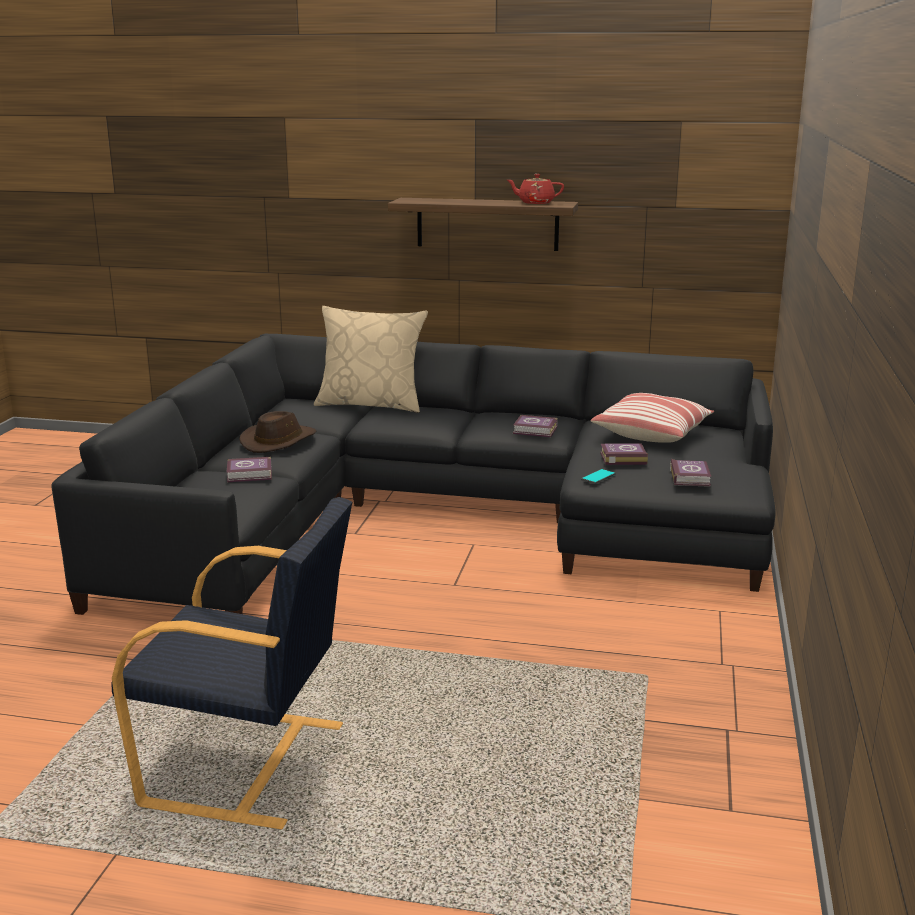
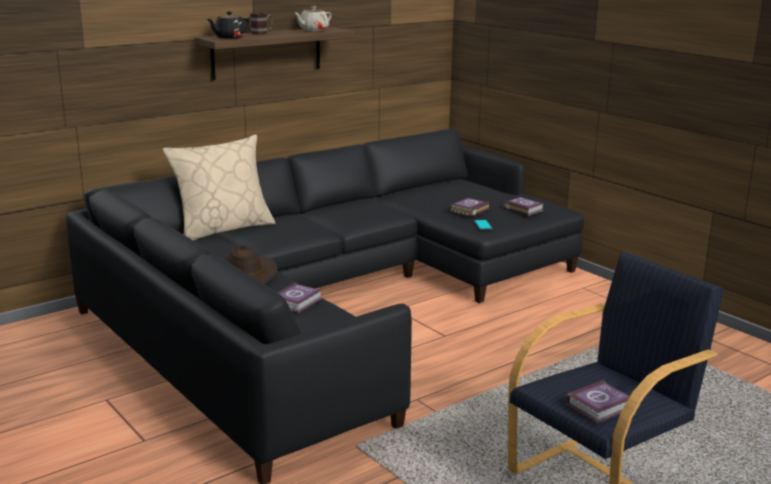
camera: 50 degrees left, 0 degrees up
red teapot [507,174,564,204] -> beige teapot [295,6,332,31]
book [513,415,557,437] -> book moved to [566,380,630,424]
pillow [591,393,714,443] -> none
none -> black teapot [207,12,250,39]
none -> mug [250,13,272,35]

